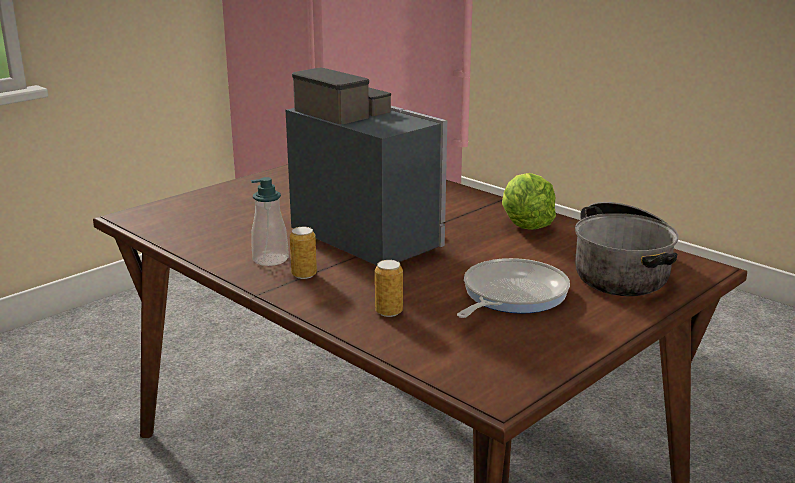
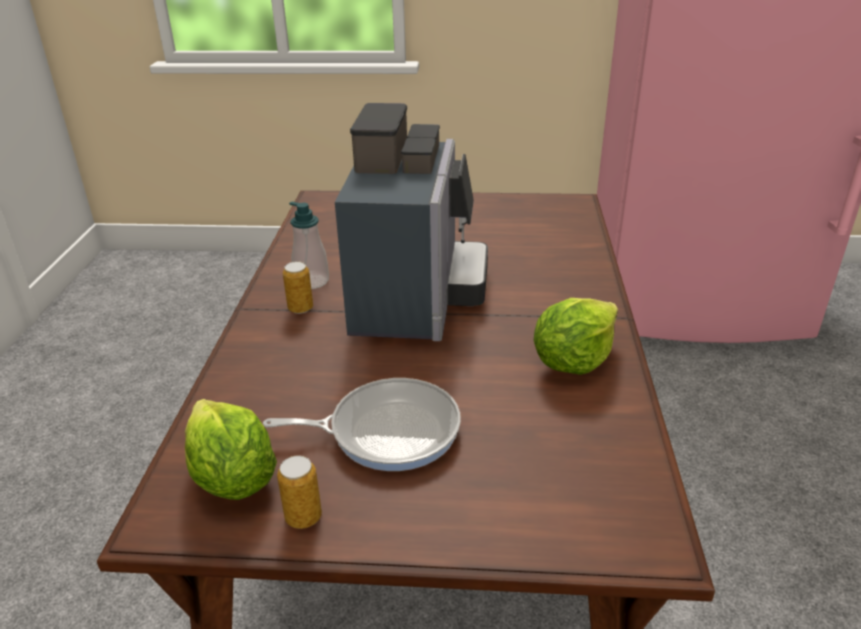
camera: 50 degrees right, 10 degrees up
can [375,260,403,317] -> can moved to [277,455,322,529]
cooking pot [575,202,679,296] -> none
none -> lettuce [185,399,277,500]

